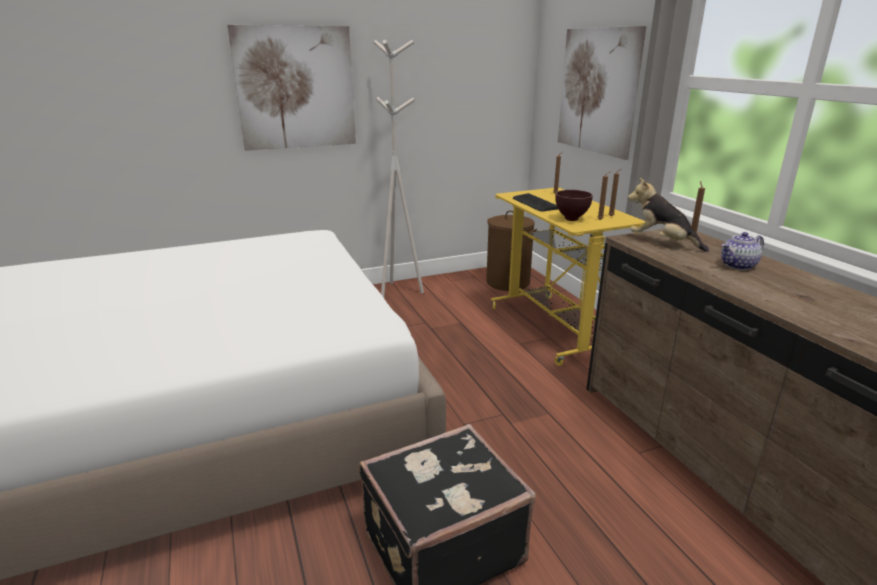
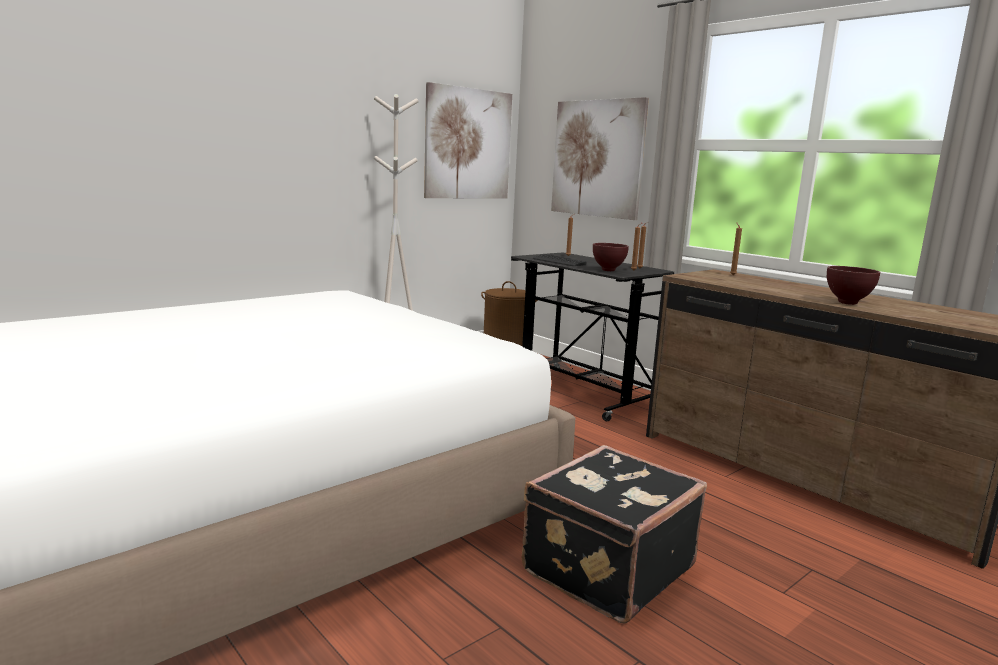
camera: 20 degrees left, 10 degrees down
picture [227,25,356,151] -> picture moved to [424,82,512,199]
yellow desk [491,188,645,366] -> black desk [511,253,674,421]
plush toy [628,178,709,252] -> none
teapot [721,232,764,270] -> none
none -> brown bowl [827,266,880,305]

